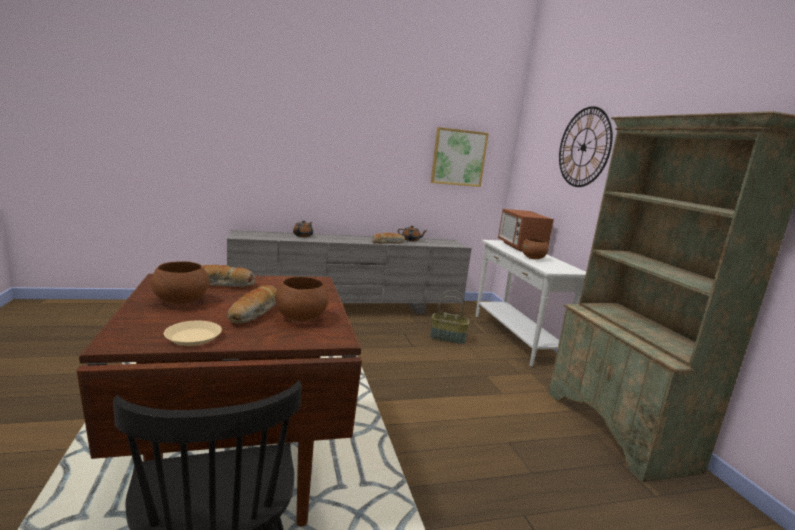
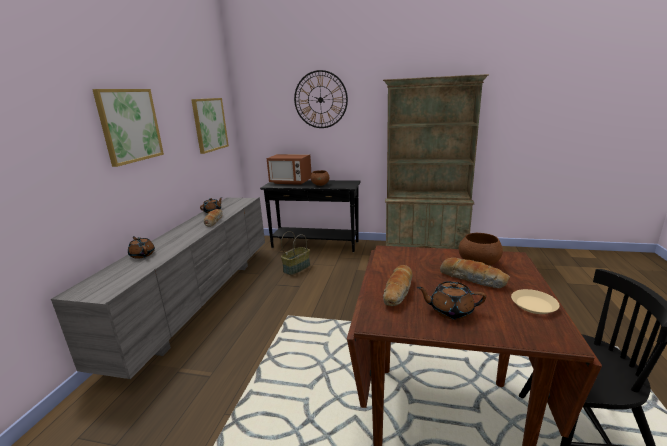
camera: 60 degrees left, 5 degrees up
brown bowl [151,261,209,304] -> brown teapot [417,281,486,319]
white console table [476,240,586,367] -> black console table [260,180,361,252]
none -> picture [92,89,164,167]

